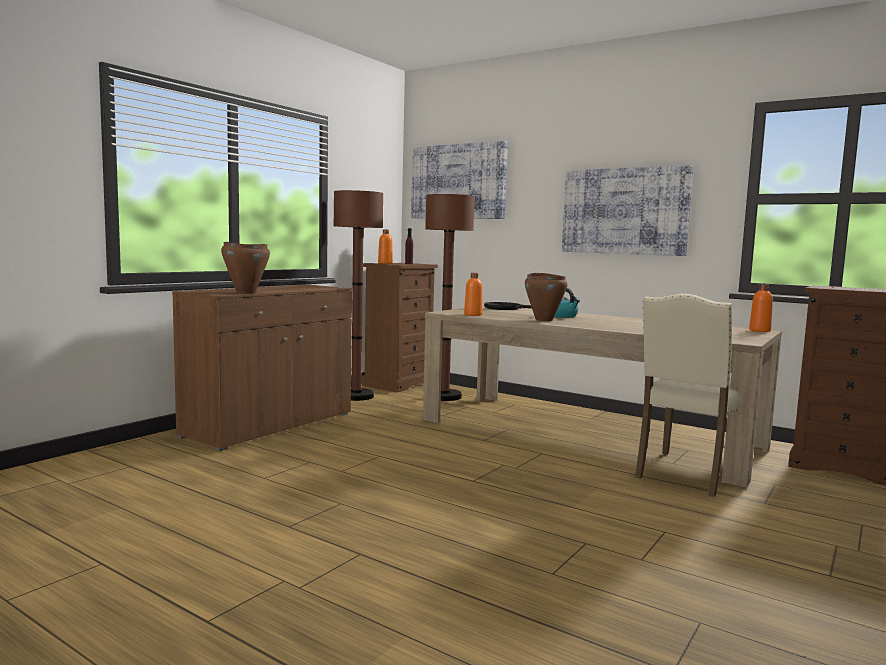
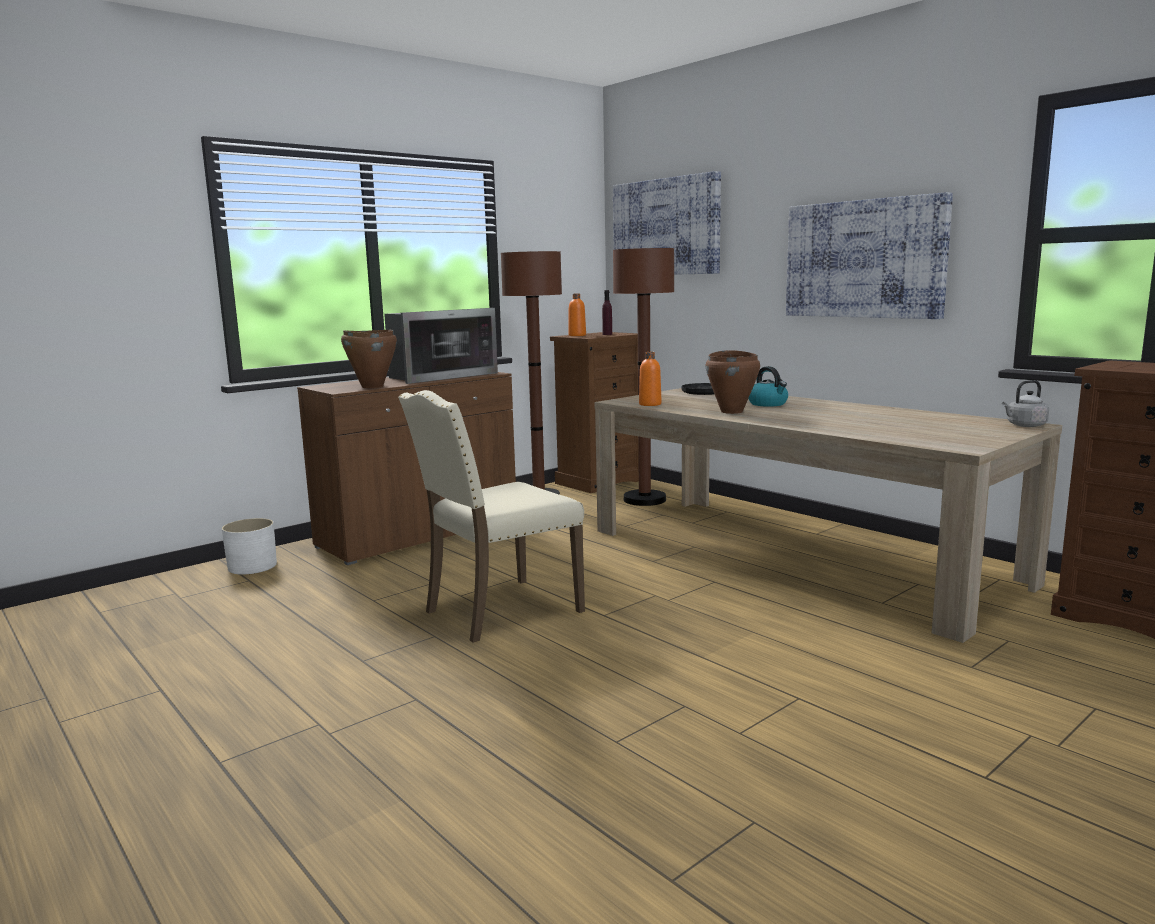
camera: 15 degrees right, 5 degrees up
beige chair [635,294,740,497] -> beige chair moved to [398,390,585,643]
orange bottle [749,284,773,332] -> grey kettle [1002,380,1049,427]
none -> white planter [222,518,277,575]
none -> microwave [384,308,498,384]

